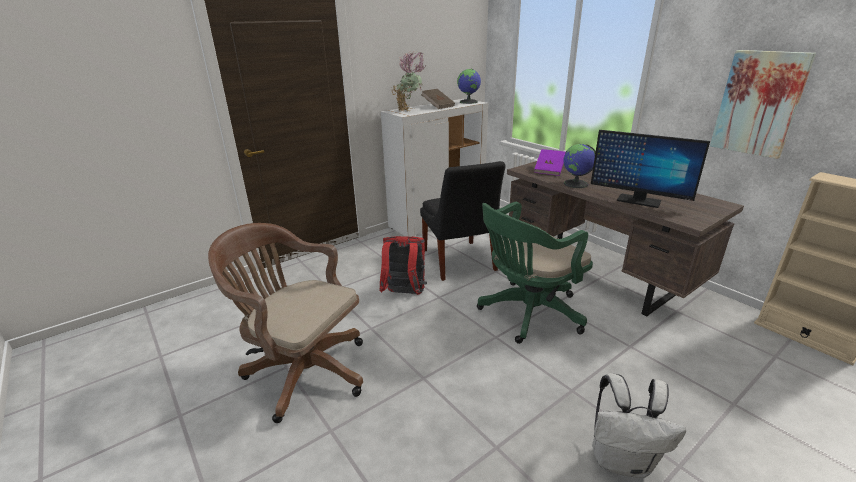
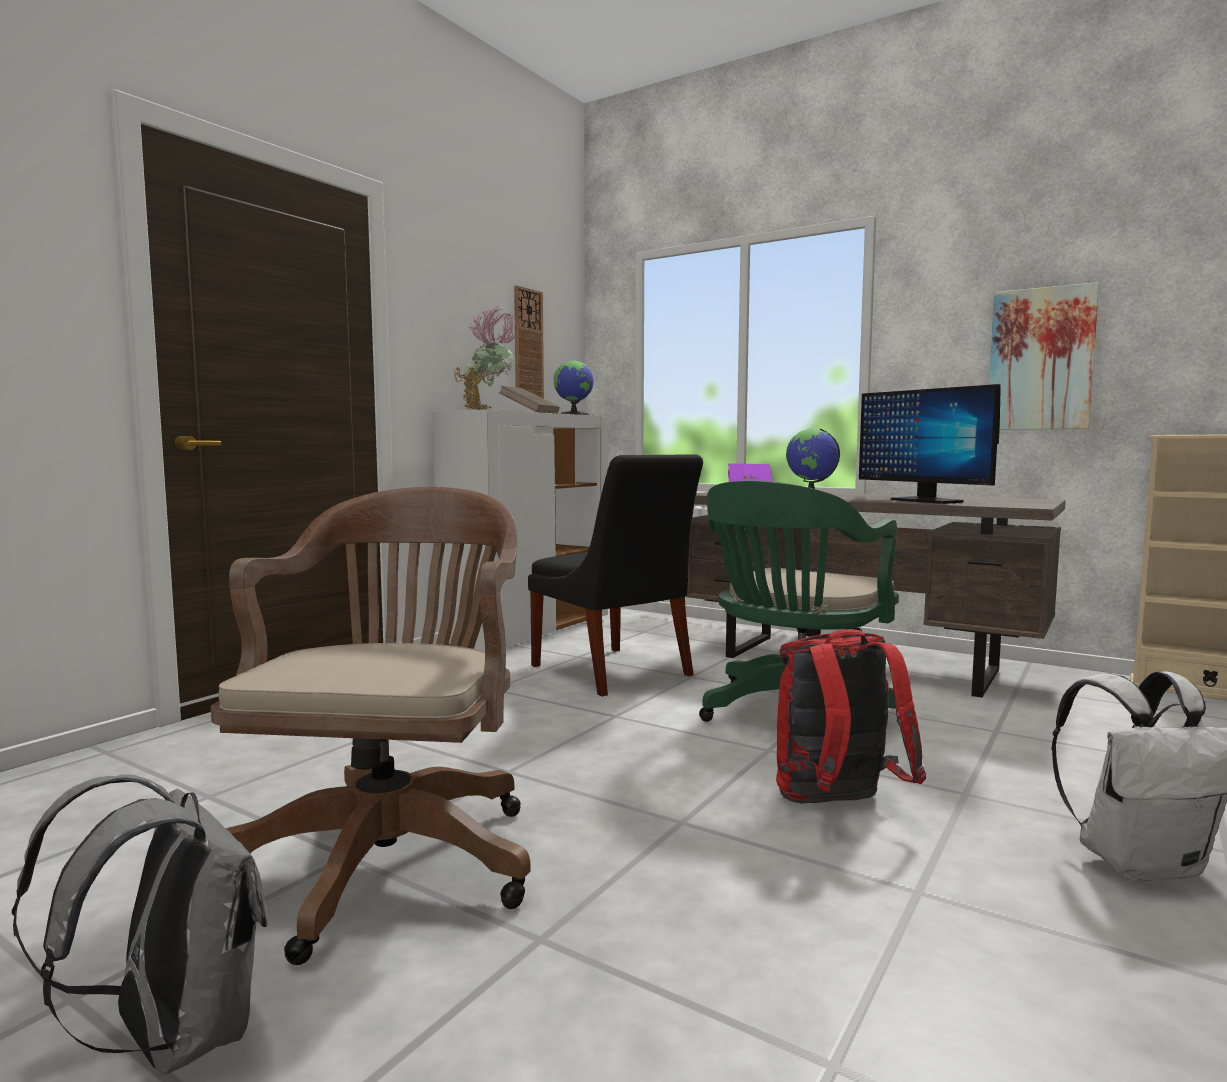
camera: 20 degrees left, 20 degrees down
brown office chair [208,223,363,423] -> brown office chair turned 90 degrees clockwise [211,487,531,965]
red backpack [379,236,427,295] -> red backpack moved to [776,629,926,804]
monitor [591,130,710,208] -> monitor turned 45 degrees clockwise [859,384,1001,504]
none -> grey backpack [12,774,268,1075]
none -> wall clock [514,285,544,399]

